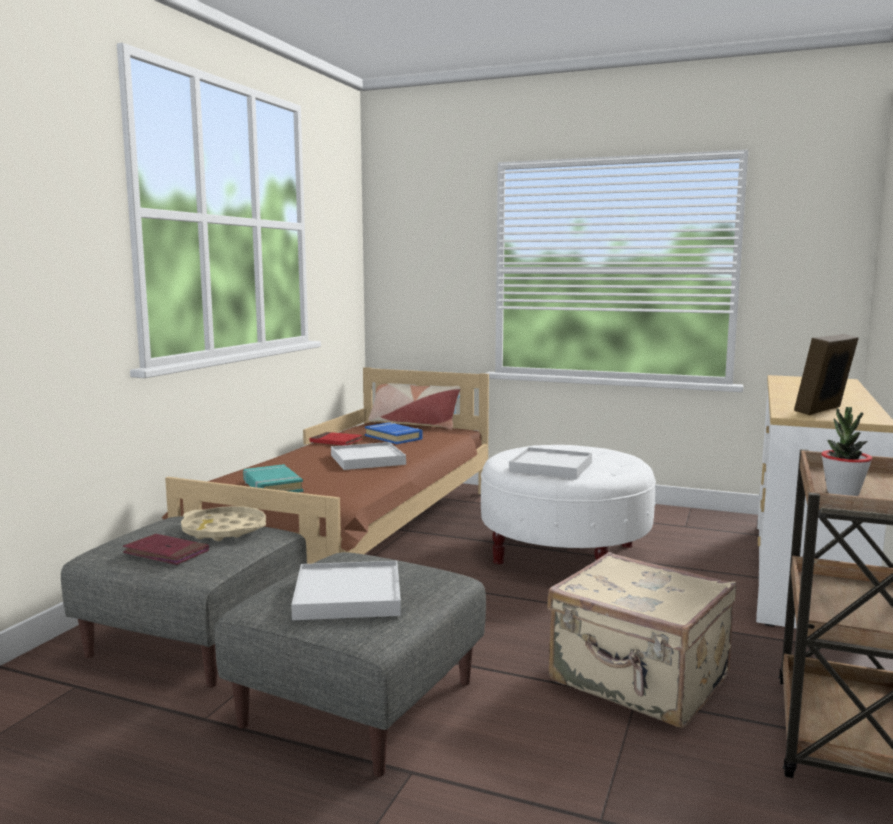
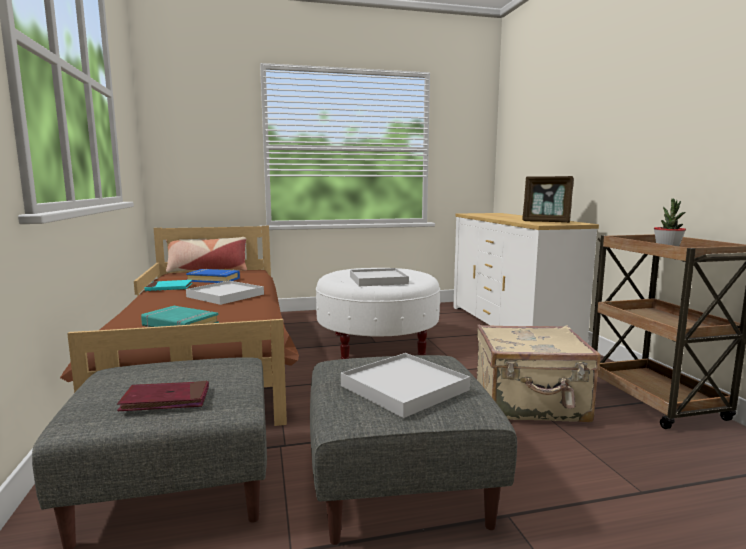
camera: 35 degrees left, 0 degrees up
beige tray [181,506,266,541] -> none
red book [310,432,362,445] -> turquoise book [145,280,192,291]
picture frame [794,334,859,415] -> picture frame turned 75 degrees counterclockwise [522,176,574,223]

